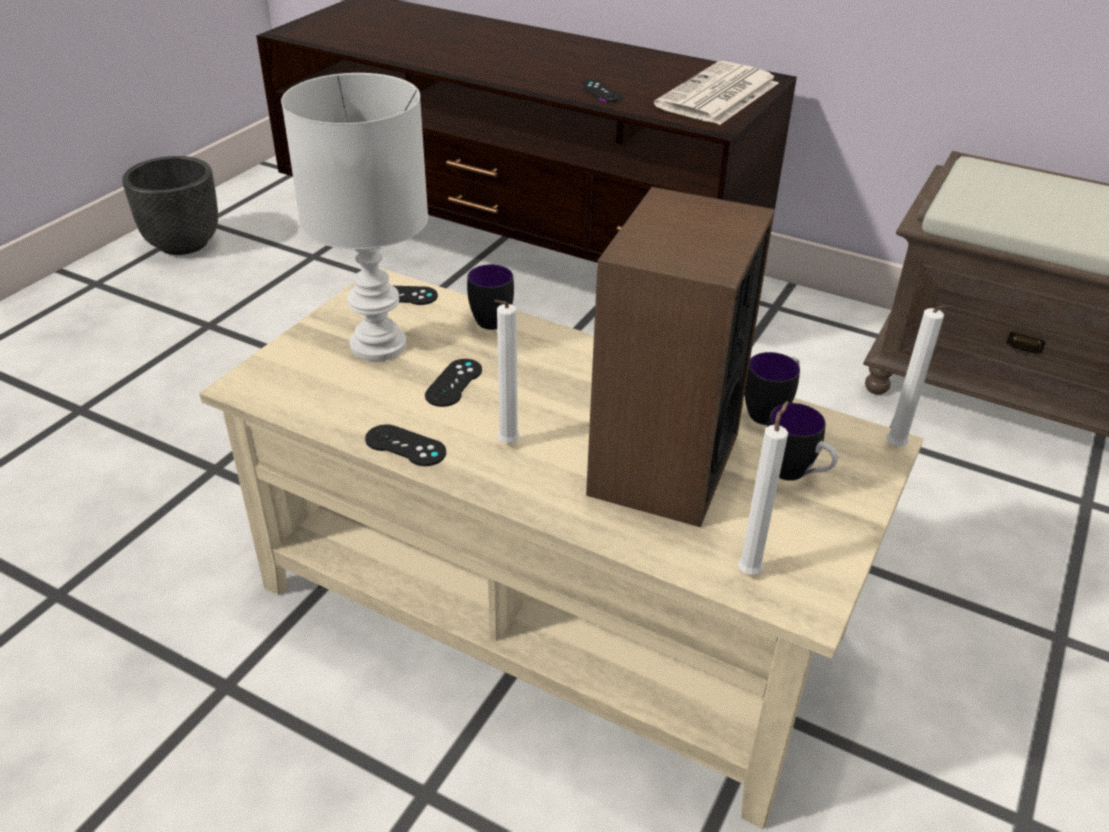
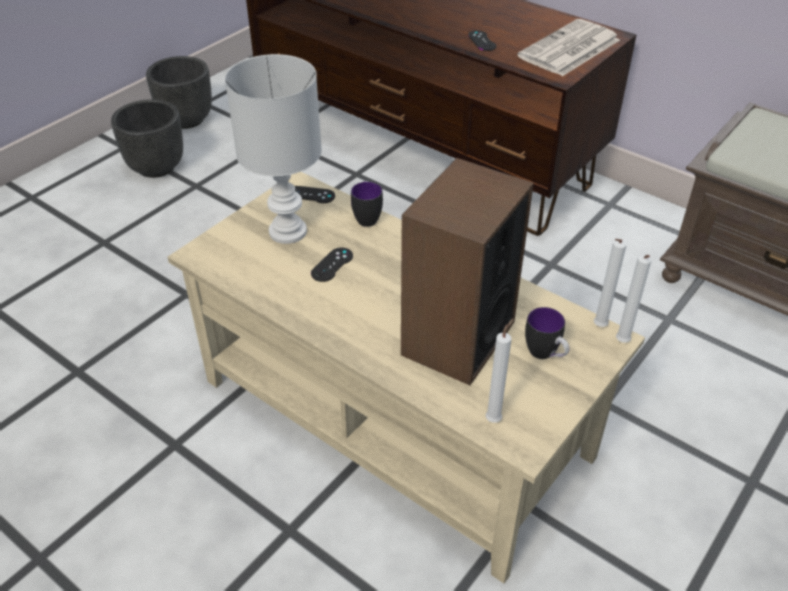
camera: 10 degrees right, 5 degrees up
black game controller [365,424,446,466] -> none
white candle [494,300,520,444] -> white candle moved to [594,239,626,327]
mug [744,352,800,425] -> none
none -> black planter [111,99,183,178]

